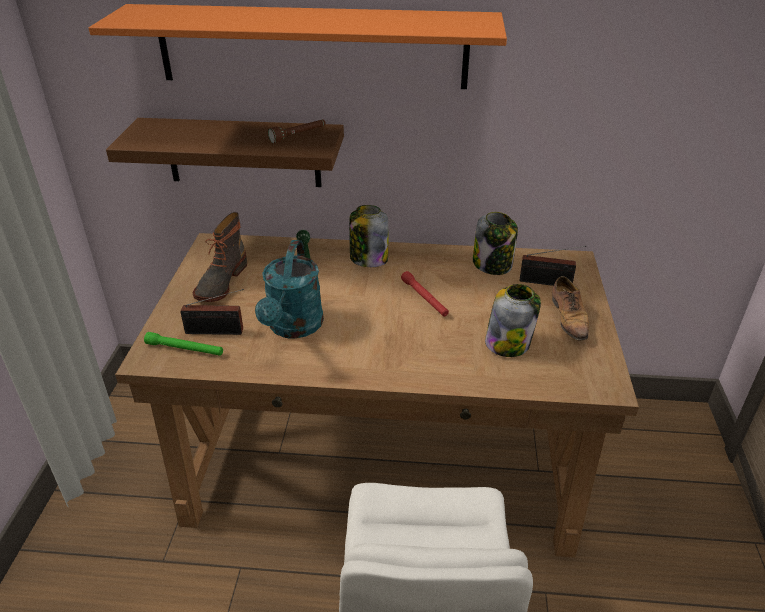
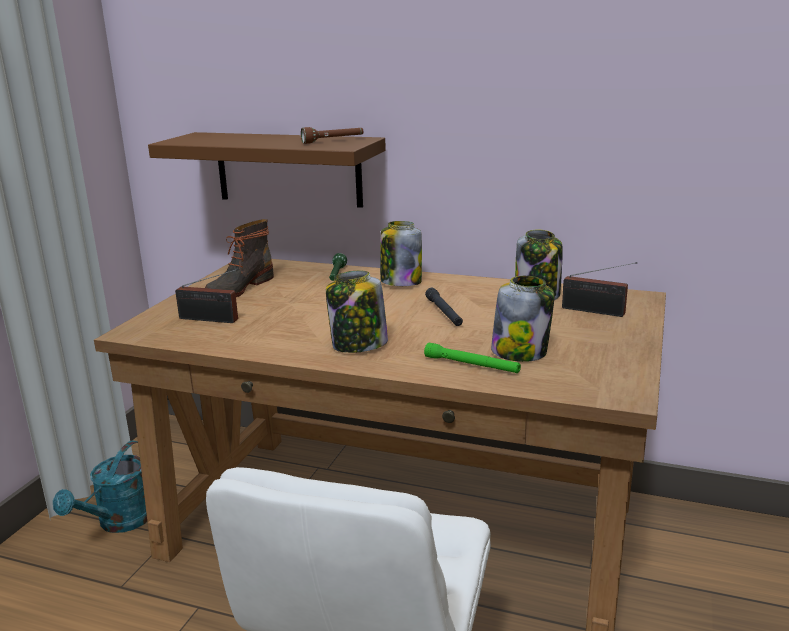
camera: 15 degrees right, 15 degrees down
orange shelf [89,4,507,89] -> none
green flashlight [144,332,223,356] -> green flashlight moved to [424,343,521,373]
turquoise watering can [255,240,324,339] -> turquoise watering can moved to [53,441,147,533]
red flashlight [401,271,449,316] -> black flashlight [425,288,463,326]
shoe [552,276,589,341] -> none
none -> jar [326,271,388,353]

